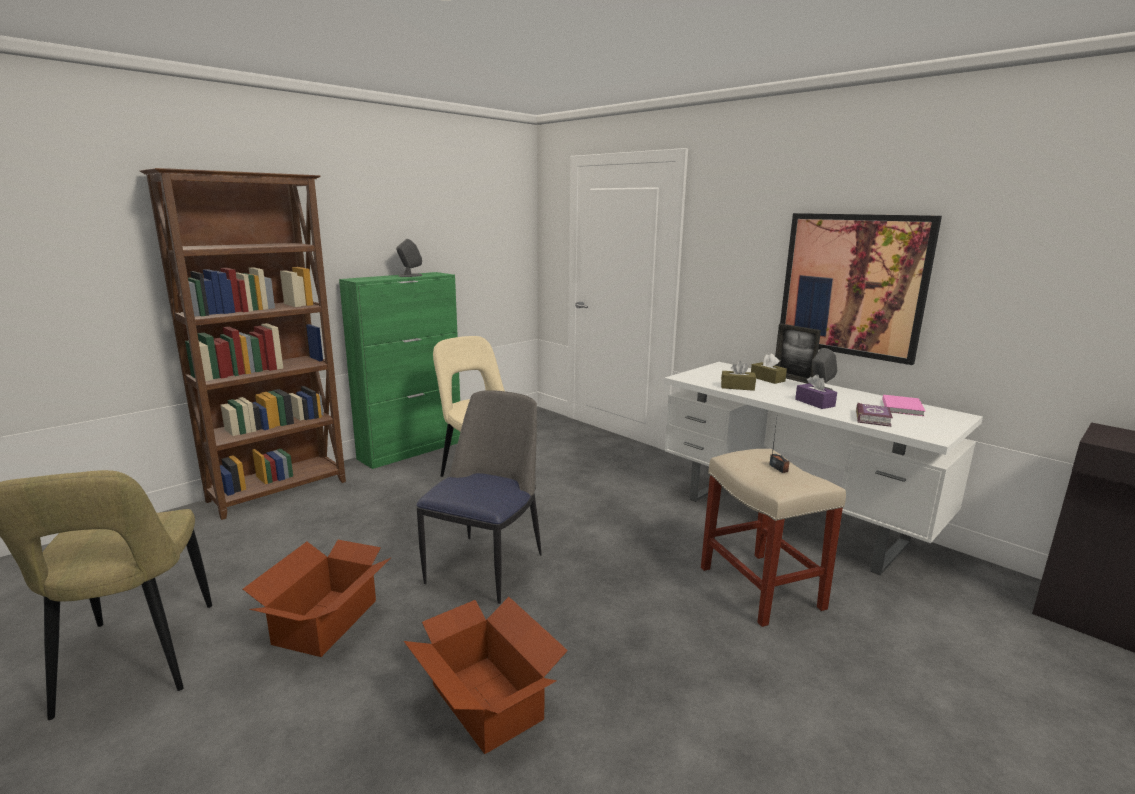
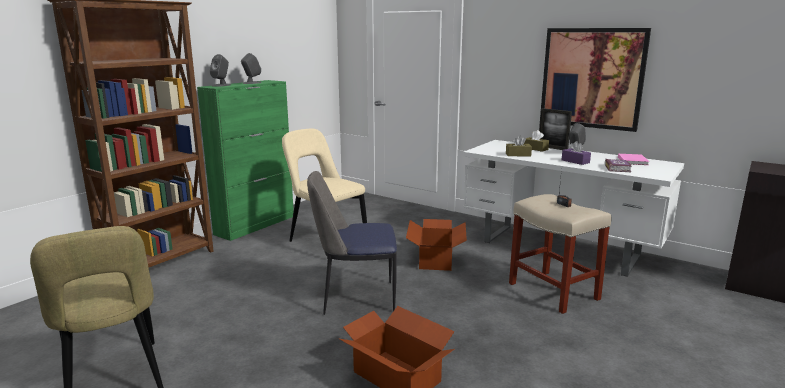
camera: 10 degrees left, 0 degrees up
cardboard box [243,540,391,657] -> cardboard box moved to [406,219,467,271]
chair [417,390,542,604] -> chair turned 105 degrees counterclockwise [307,171,397,315]
none -> grey speaker [210,54,231,87]

